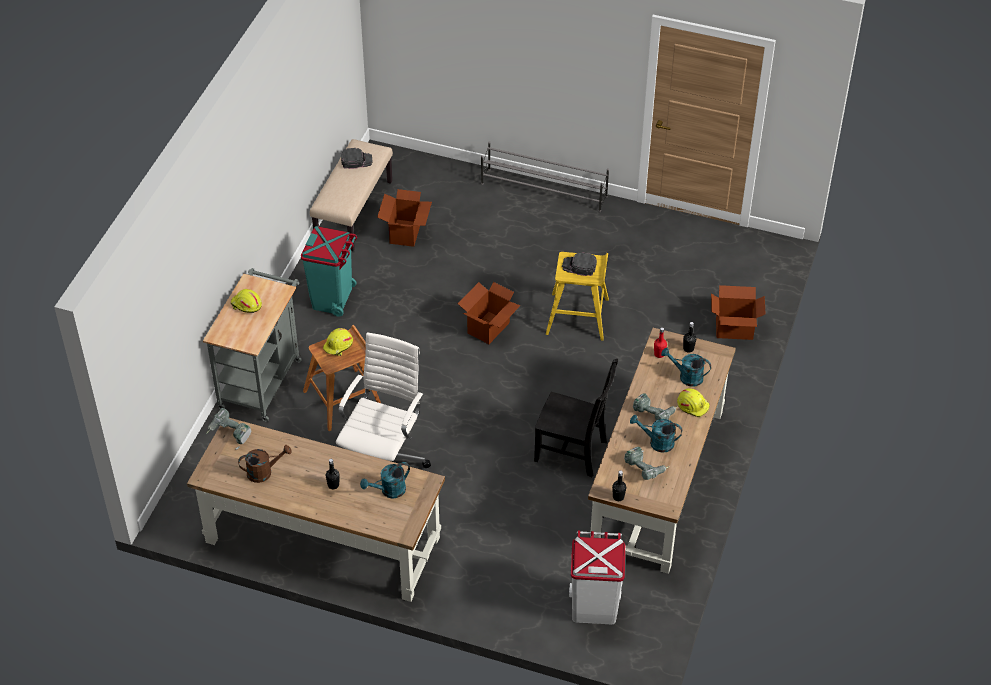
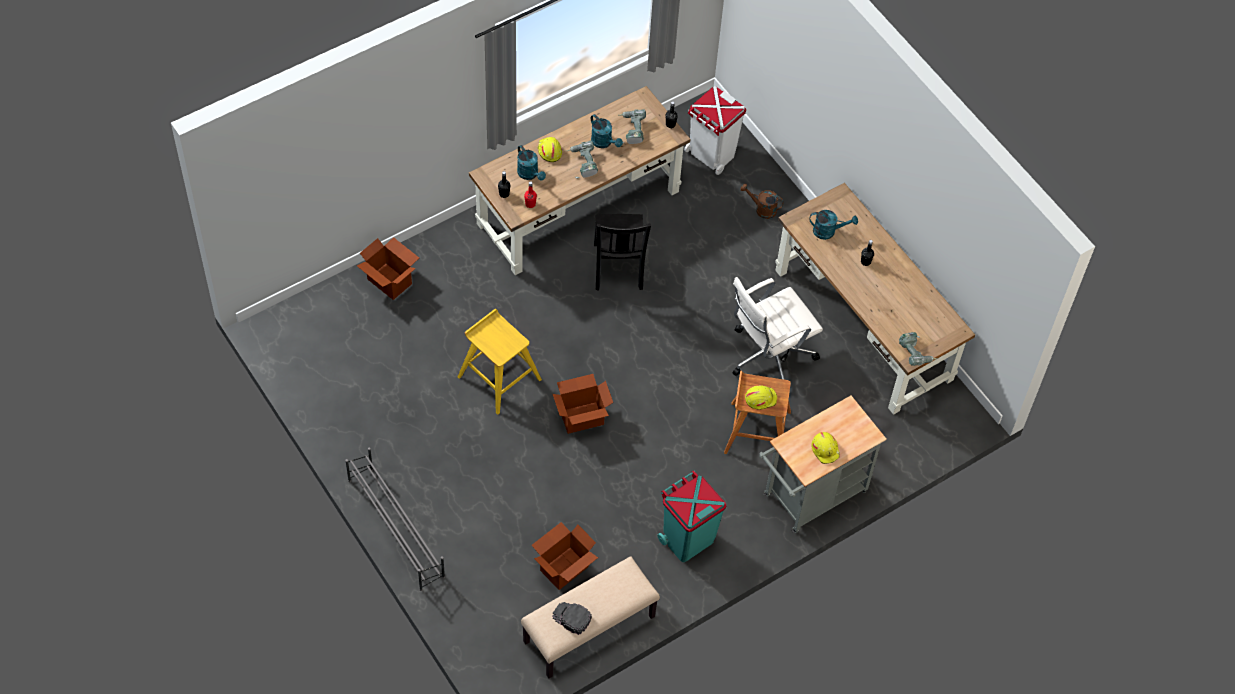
camera: 145 degrees left, 10 degrees up
brown watering can [238,445,292,483] -> brown watering can moved to [740,184,784,219]
black chair [534,359,618,478] -> black chair turned 150 degrees counterclockwise [594,214,651,291]
black cap [562,252,597,276] -> none

